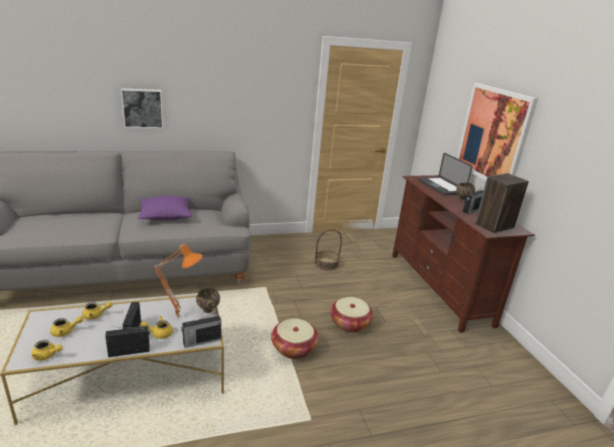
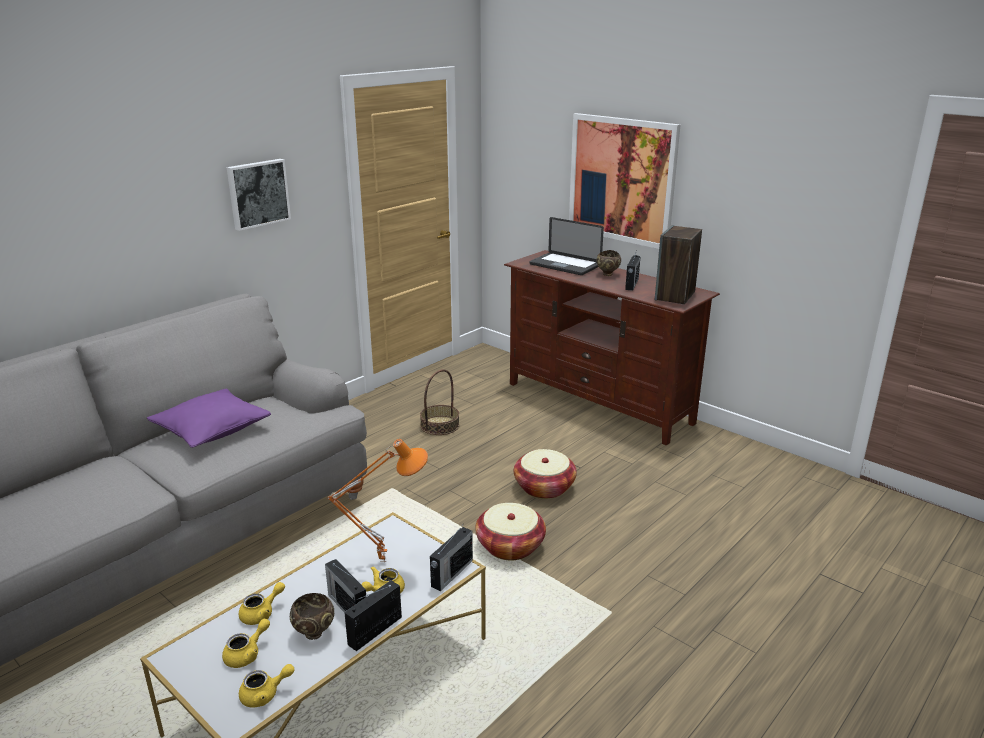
camera: 30 degrees left, 0 degrees up
picture [120,88,164,129] -> picture moved to [227,159,291,231]
brown bowl [196,288,220,313] -> brown bowl moved to [290,593,334,640]

